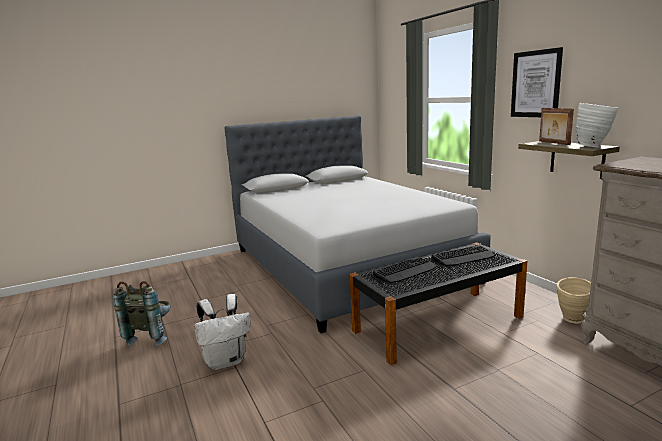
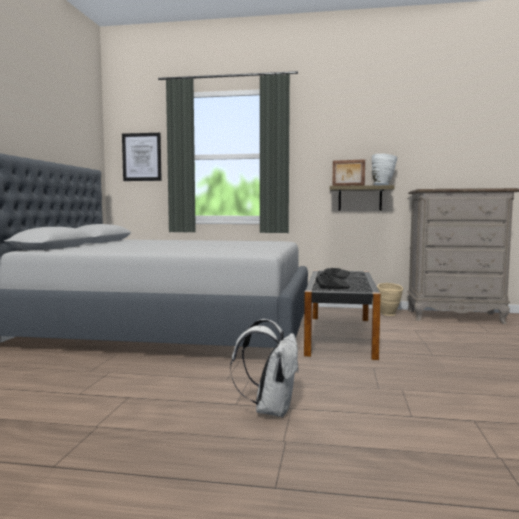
camera: 55 degrees left, 10 degrees down
grey backpack [113,281,171,346] -> none
picture [511,47,563,117] -> picture moved to [122,133,162,181]

